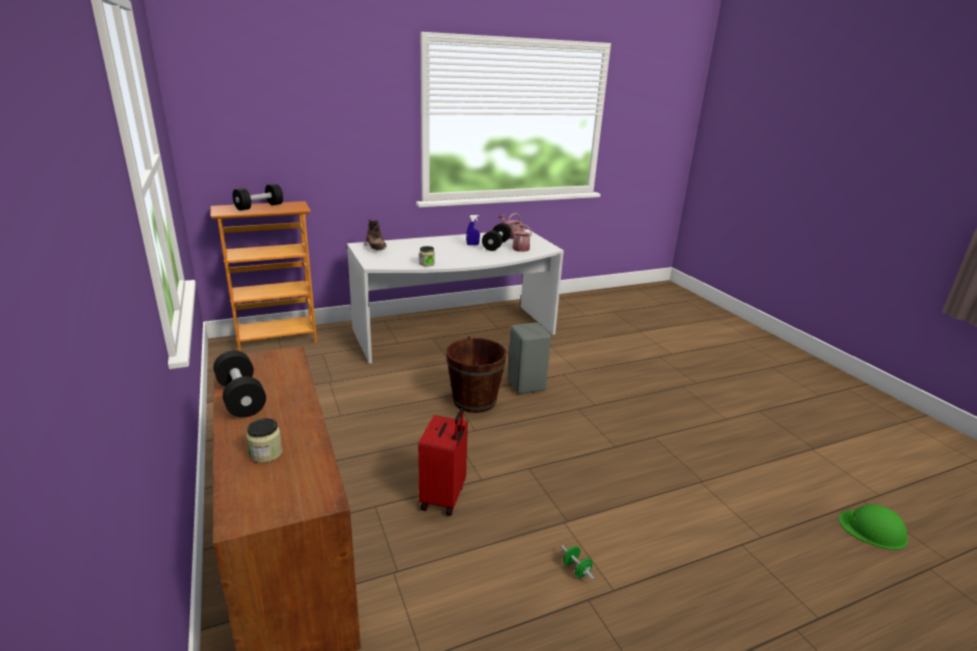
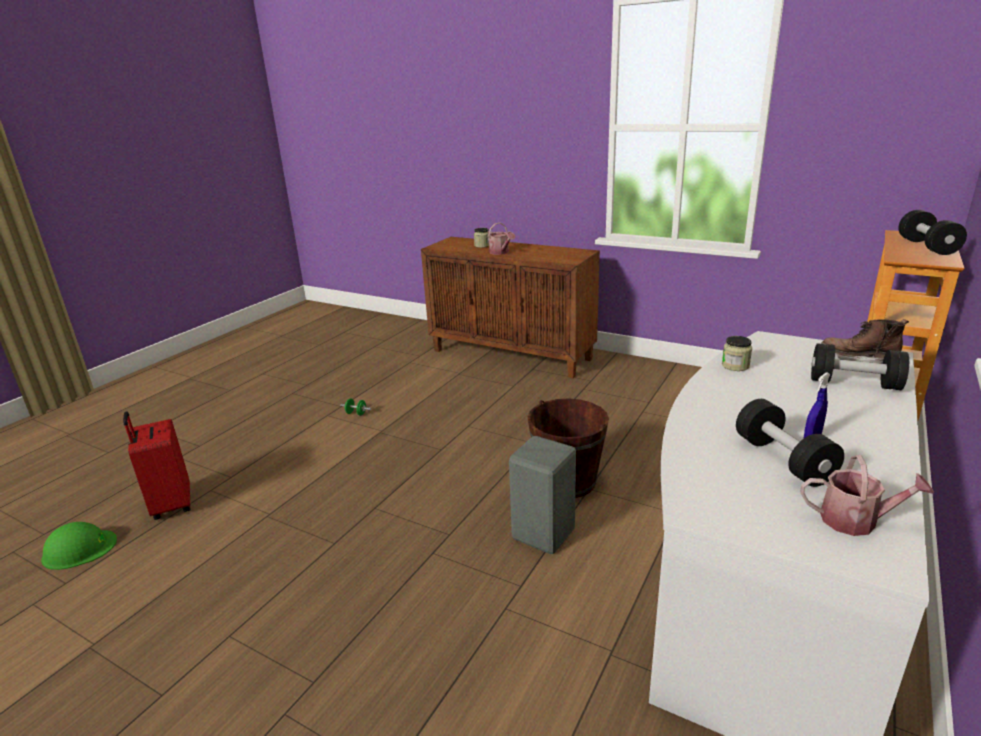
camera: 145 degrees right, 0 degrees up
black dumbbell [213,350,266,418] -> black dumbbell moved to [811,343,909,390]
red suitcase [418,408,468,516] -> red suitcase moved to [123,411,190,520]
watering can [513,224,532,252] -> watering can moved to [488,223,515,255]

